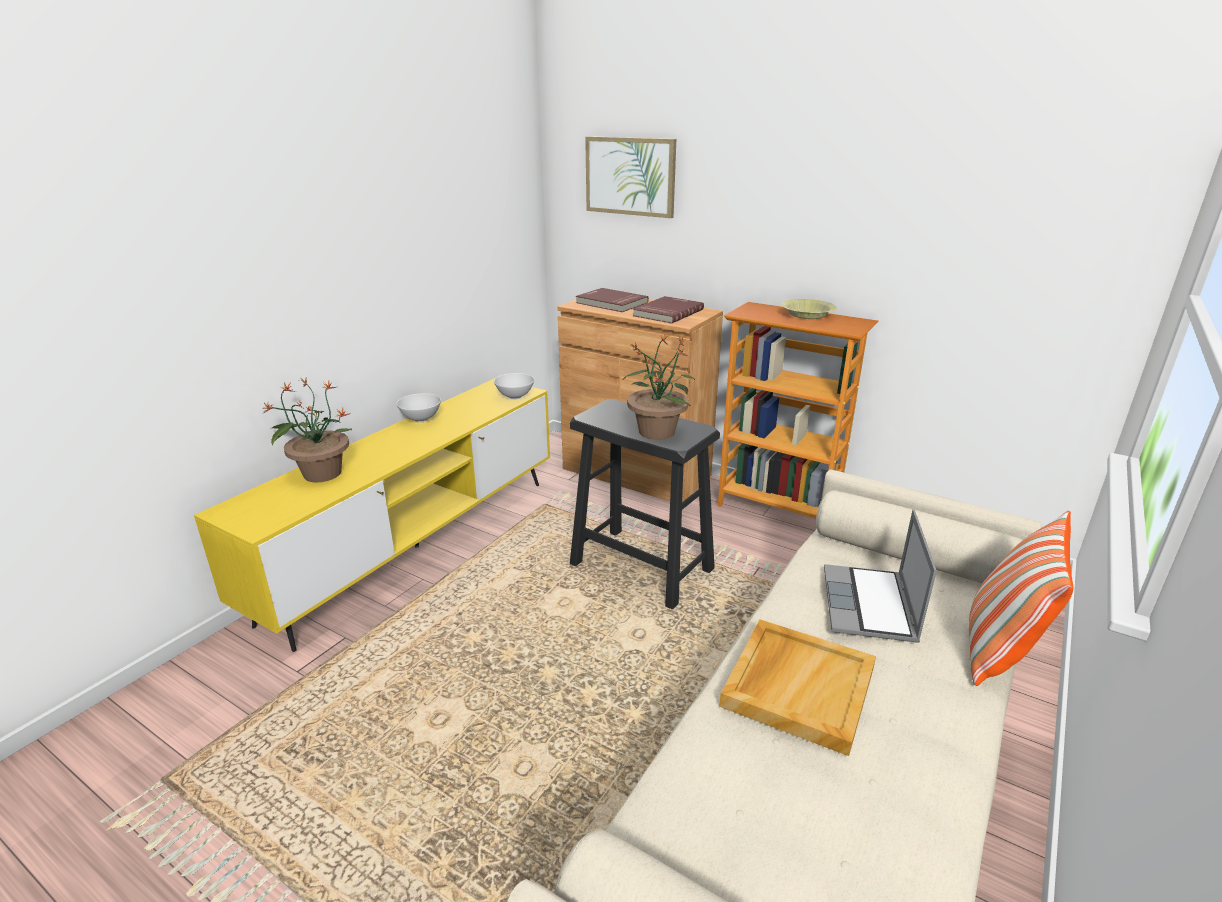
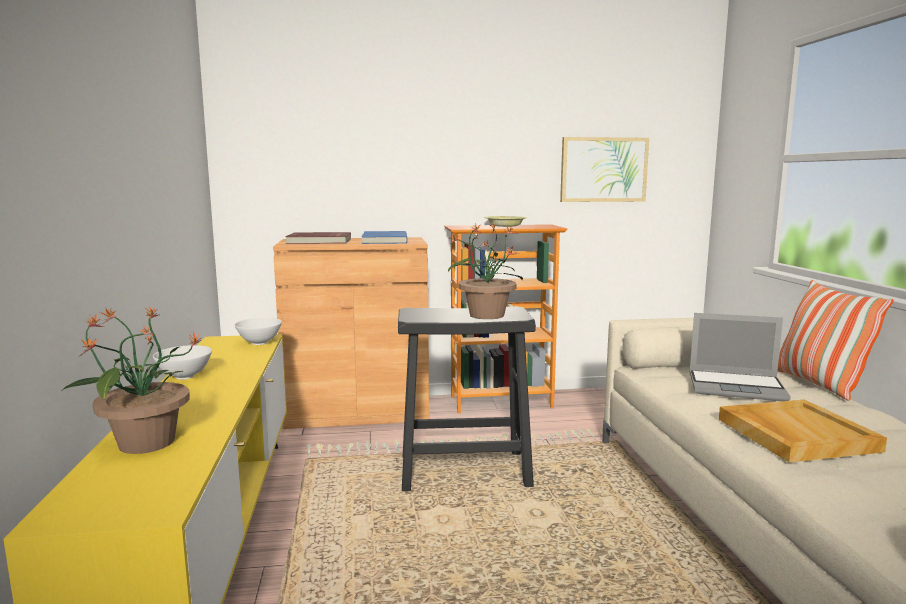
camera: 40 degrees left, 15 degrees down
picture [585,136,676,218] -> picture moved to [560,137,649,202]
red book [633,296,704,324] -> blue book [362,231,408,244]
laptop [824,510,937,643] -> laptop turned 45 degrees counterclockwise [689,313,791,401]

